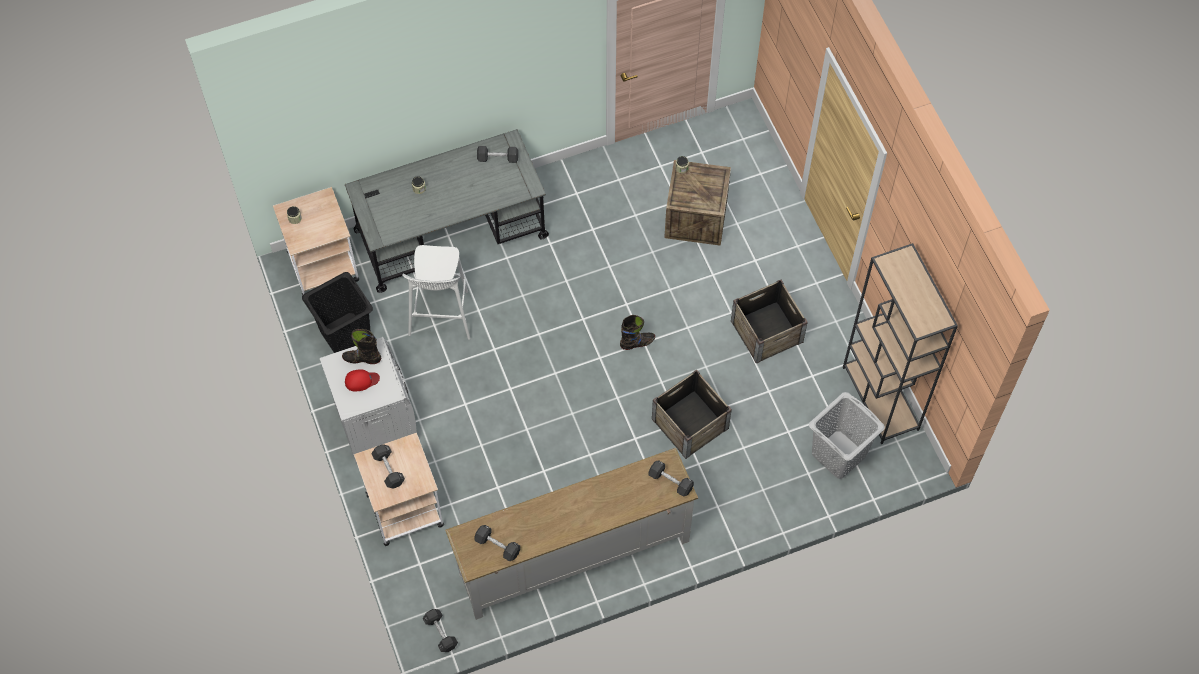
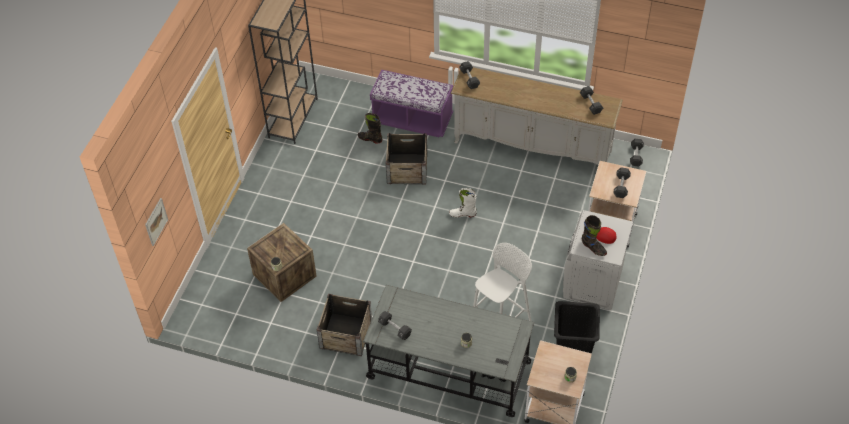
camera: 140 degrees left, 10 degrees down
black boot [620,315,655,350] -> black boot moved to [358,113,382,143]
crate [731,280,808,364] -> crate moved to [317,294,372,356]
grey laundry basket [809,392,885,479] -> none
none -> picture [145,198,168,246]
none -> purple bench [370,70,453,137]
none -> white boot [449,188,477,218]

